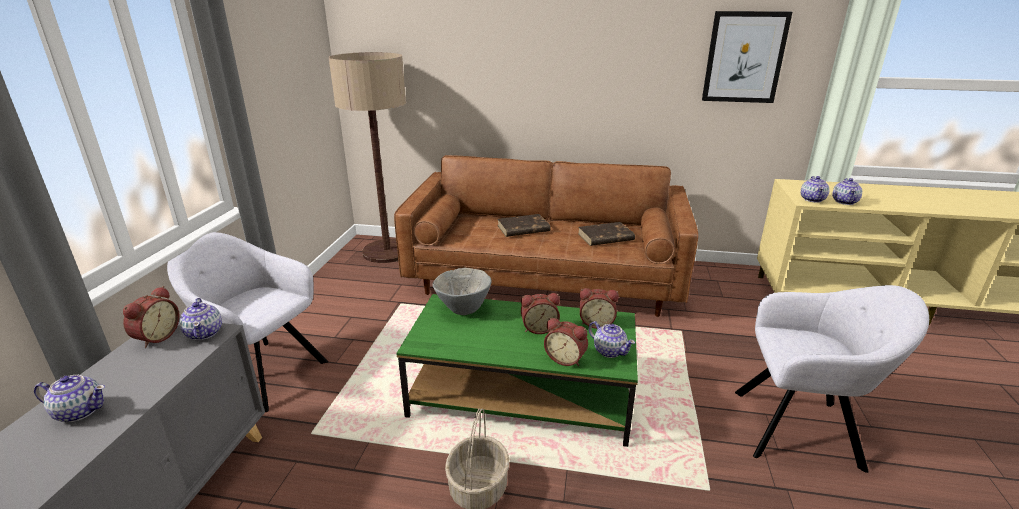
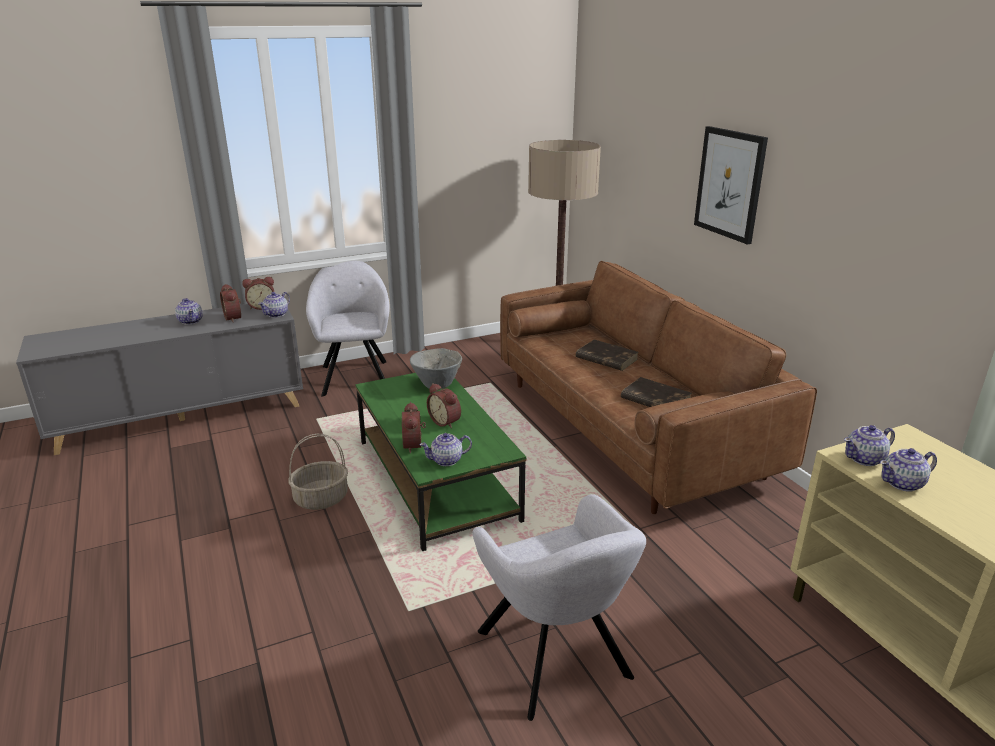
camera: 55 degrees right, 0 degrees up
alarm clock [580,288,619,329] -> alarm clock moved to [220,284,241,323]
teapot [589,321,635,358] -> teapot turned 60 degrees clockwise [420,433,472,466]
picture [702,11,792,103] -> picture moved to [694,126,768,244]

